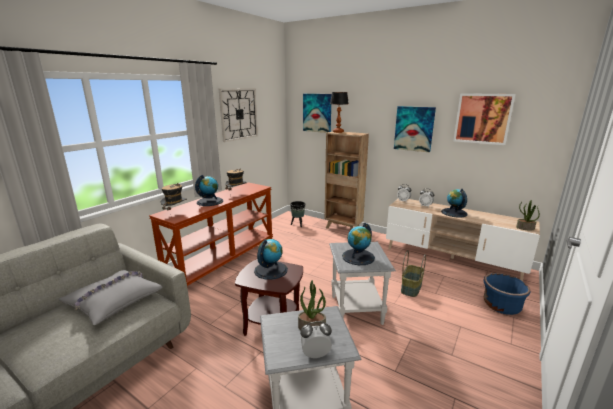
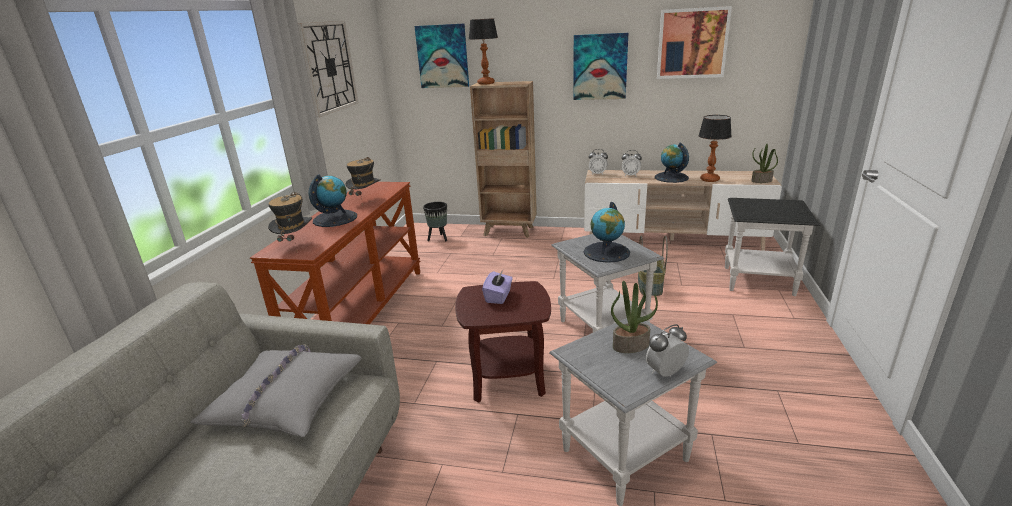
camera: 20 degrees left, 5 degrees up
globe [254,239,288,280] -> purple tissue box [482,270,513,304]
blue planter [483,273,530,315] -> black side table [725,198,820,296]
none -> table lamp [698,115,732,182]

